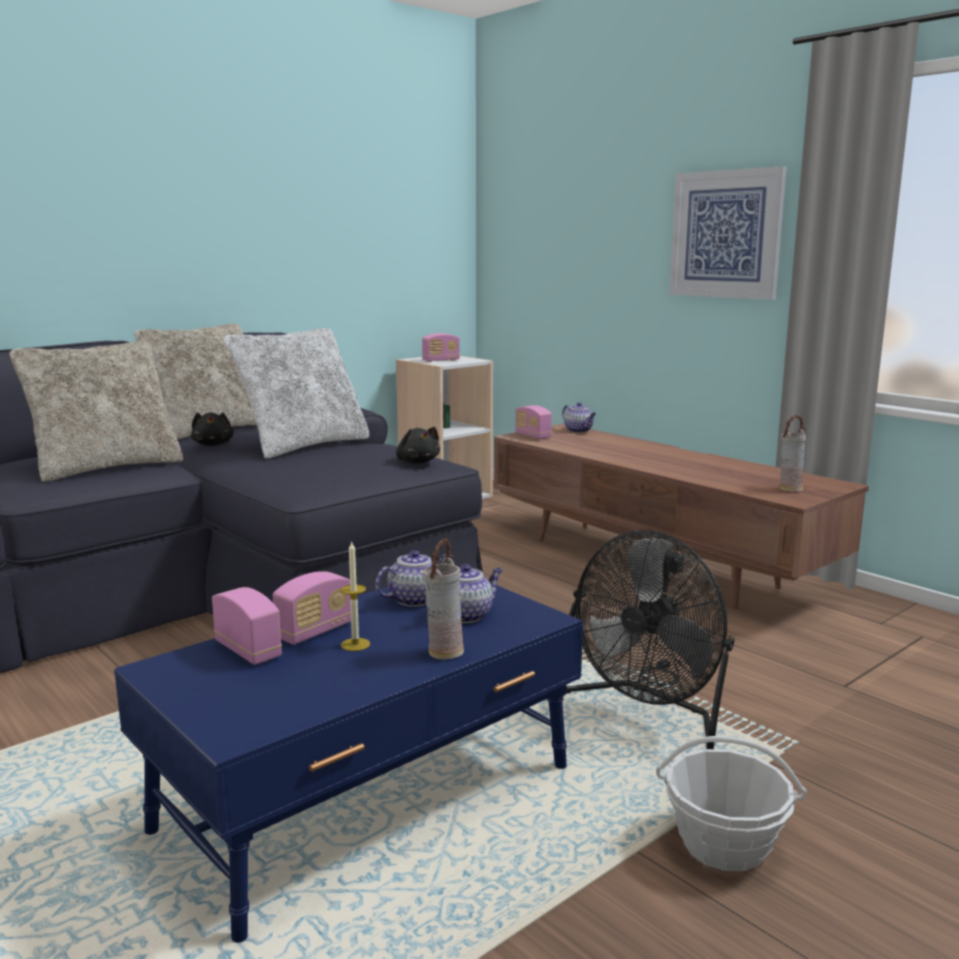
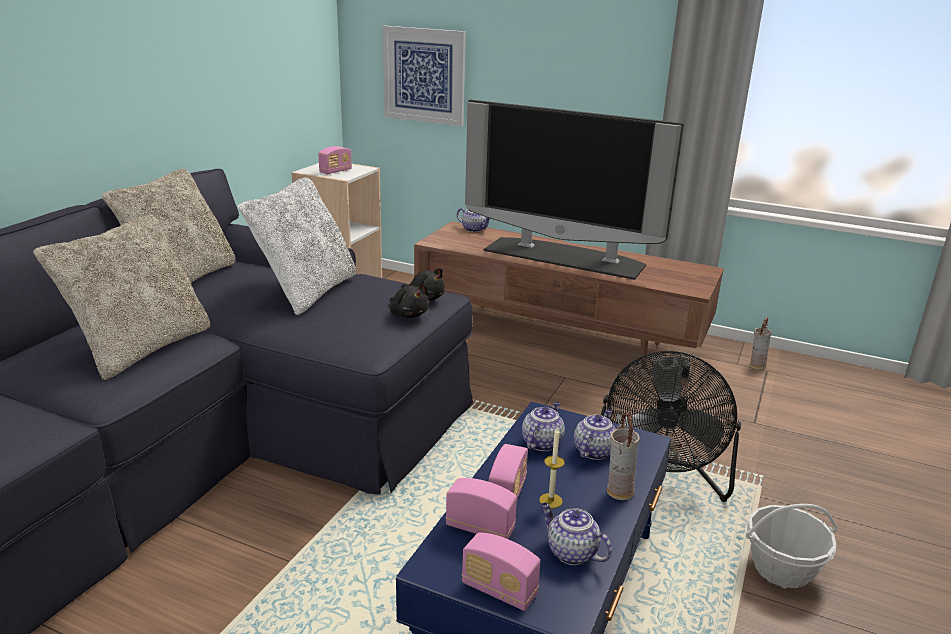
camera: 25 degrees left, 10 degrees up
black plush toy [191,412,234,446] -> black plush toy moved to [390,285,430,318]
radio [515,405,552,439] -> radio moved to [462,533,540,611]
picture [669,166,787,300] -> picture moved to [383,26,466,126]
vase [780,415,806,492] -> vase moved to [750,318,772,370]
none -> television [465,100,684,280]
none -> teapot [540,502,612,565]

